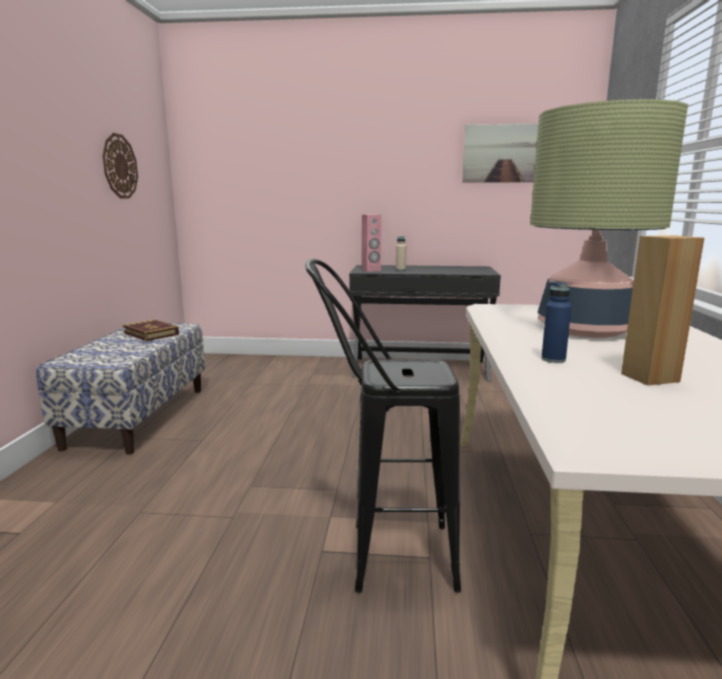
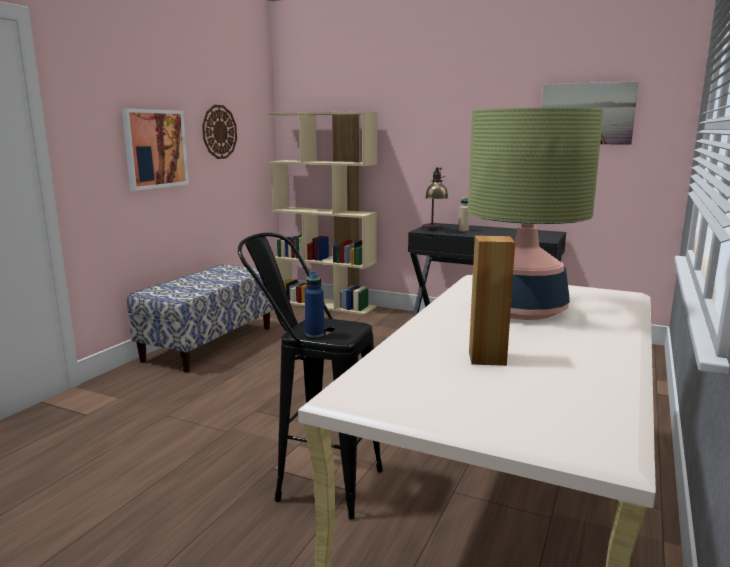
camera: 20 degrees right, 0 degrees up
book [122,319,179,341] -> none
pink speaker [362,215,382,272] -> table lamp [421,167,448,230]
blue bottle [541,281,572,363] -> blue bottle moved to [304,272,324,338]
none -> picture [122,108,189,191]
none -> beige bookcase [268,111,378,315]

